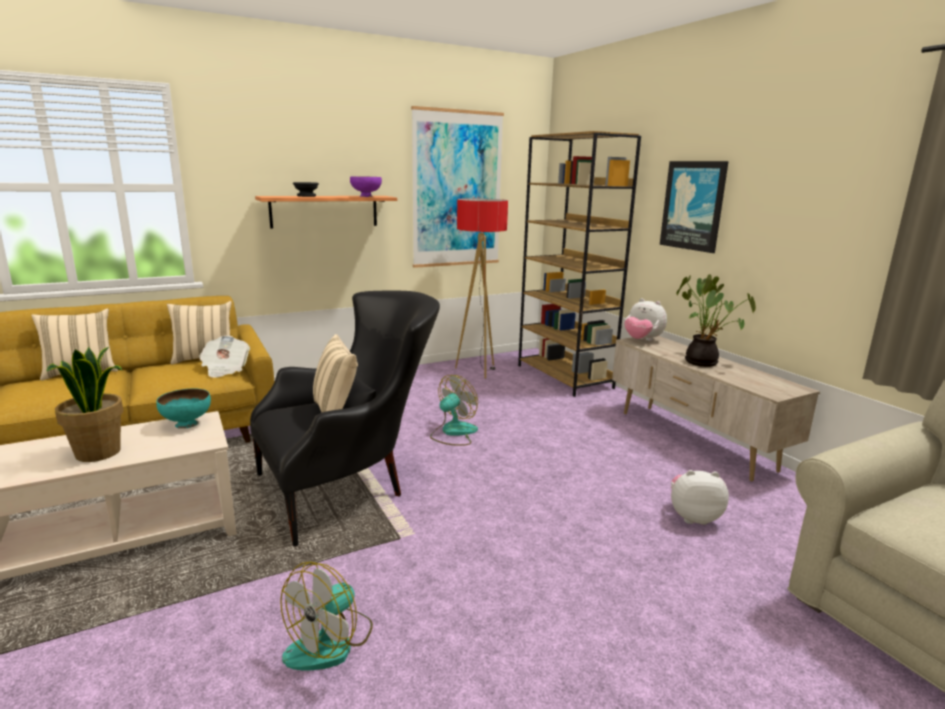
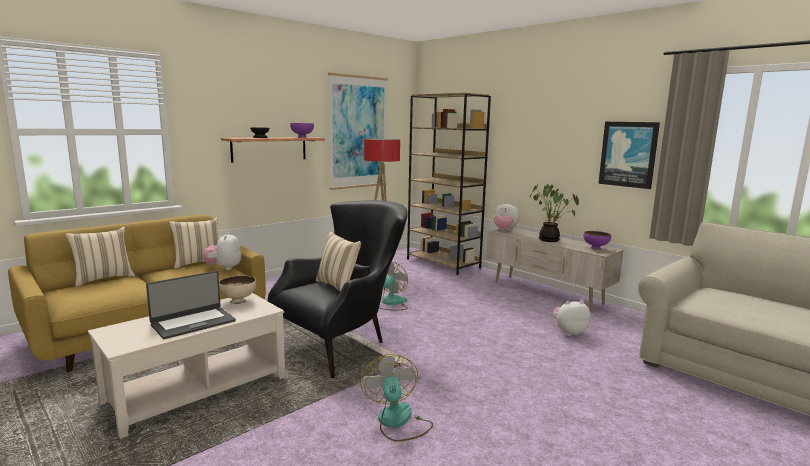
camera: 15 degrees left, 5 degrees down
potted plant [46,347,123,462] -> laptop [146,271,236,339]
turquoise bowl [156,389,211,429] -> beige bowl [219,276,256,304]
newspaper [199,335,250,378] -> plush toy [202,232,241,270]
fan [280,562,373,670] -> fan turned 150 degrees clockwise [361,354,433,442]
picture [660,161,729,253] -> picture moved to [598,122,660,189]
none -> purple bowl [583,231,611,250]

